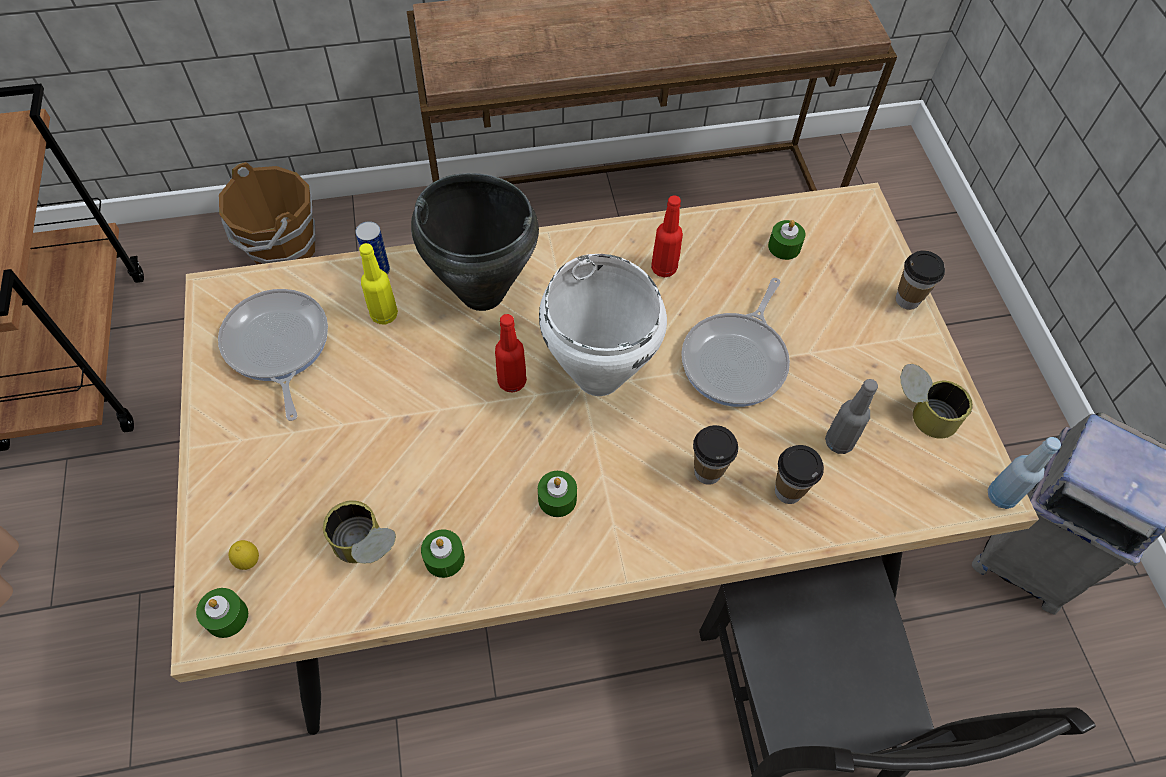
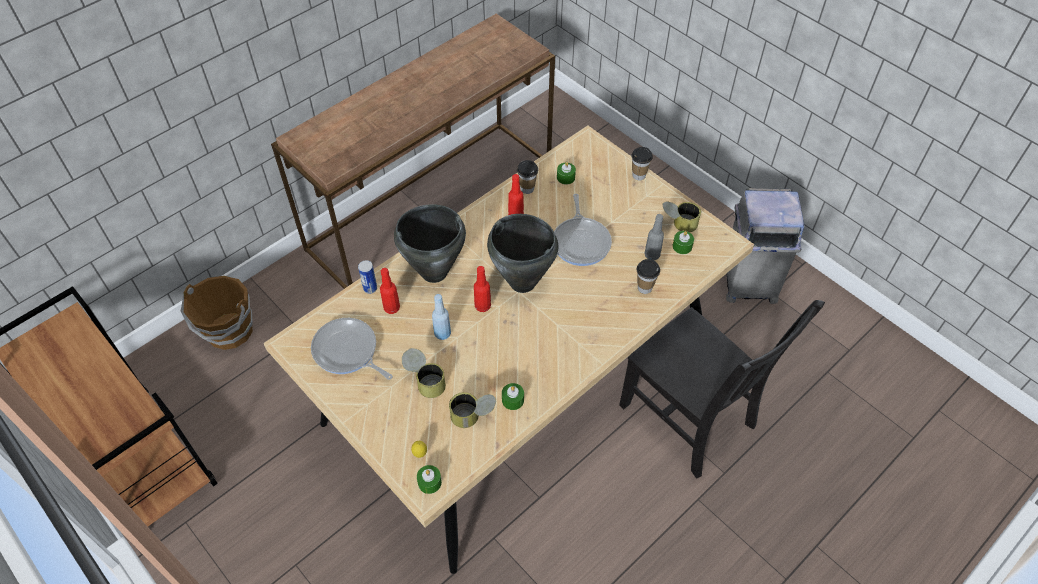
camera: 30 degrees left, 5 degrees down
yellow bottle [359,243,398,324] -> red bottle [380,268,400,314]
green candle [538,471,577,517] -> green candle moved to [672,231,694,254]
white cooking pot [539,254,667,396] -> black cooking pot [487,214,559,293]
cup [693,425,738,485] -> cup moved to [517,160,538,194]
blue bottle [988,437,1061,509] -> blue bottle moved to [432,294,451,340]
none -> can [402,348,446,398]

